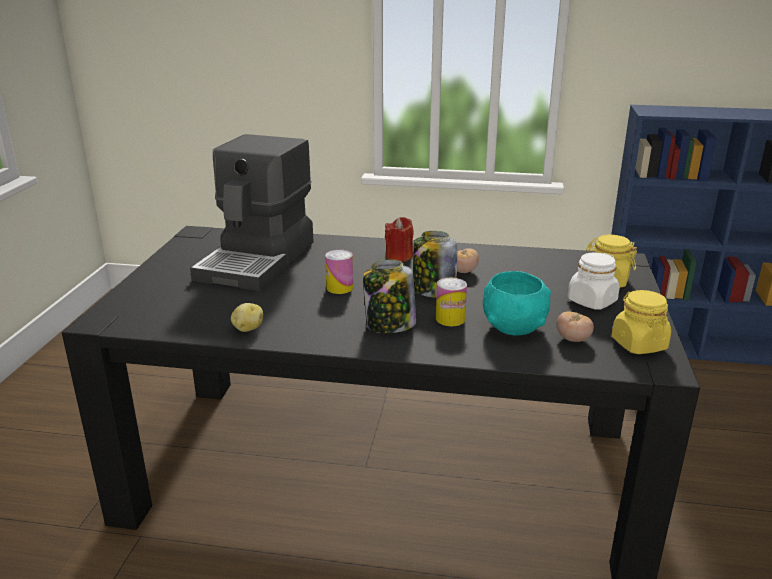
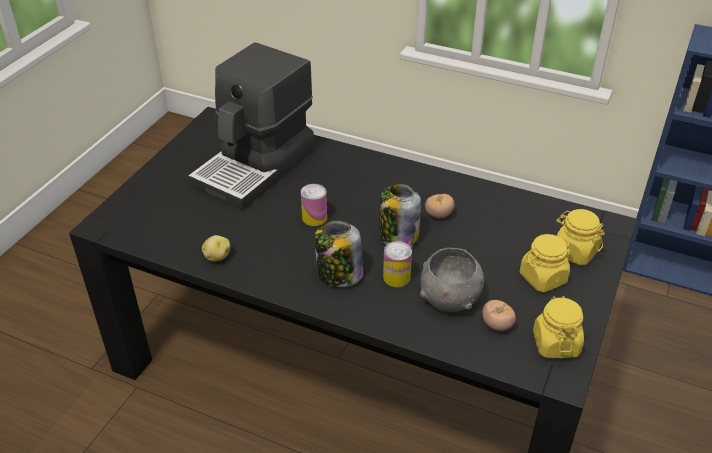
camera: 15 degrees right, 15 degrees up
red candle [385,217,414,262] -> none
turquoise bowl [483,271,551,335] -> grey bowl [420,248,484,312]
white jar [568,252,620,310] -> yellow jar [520,234,570,292]

